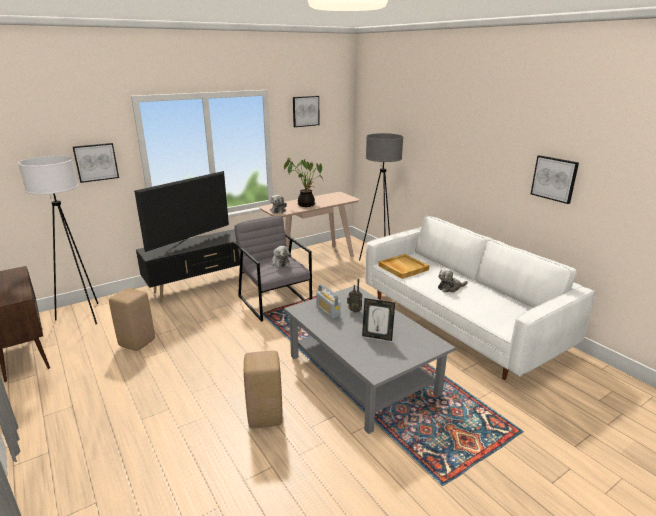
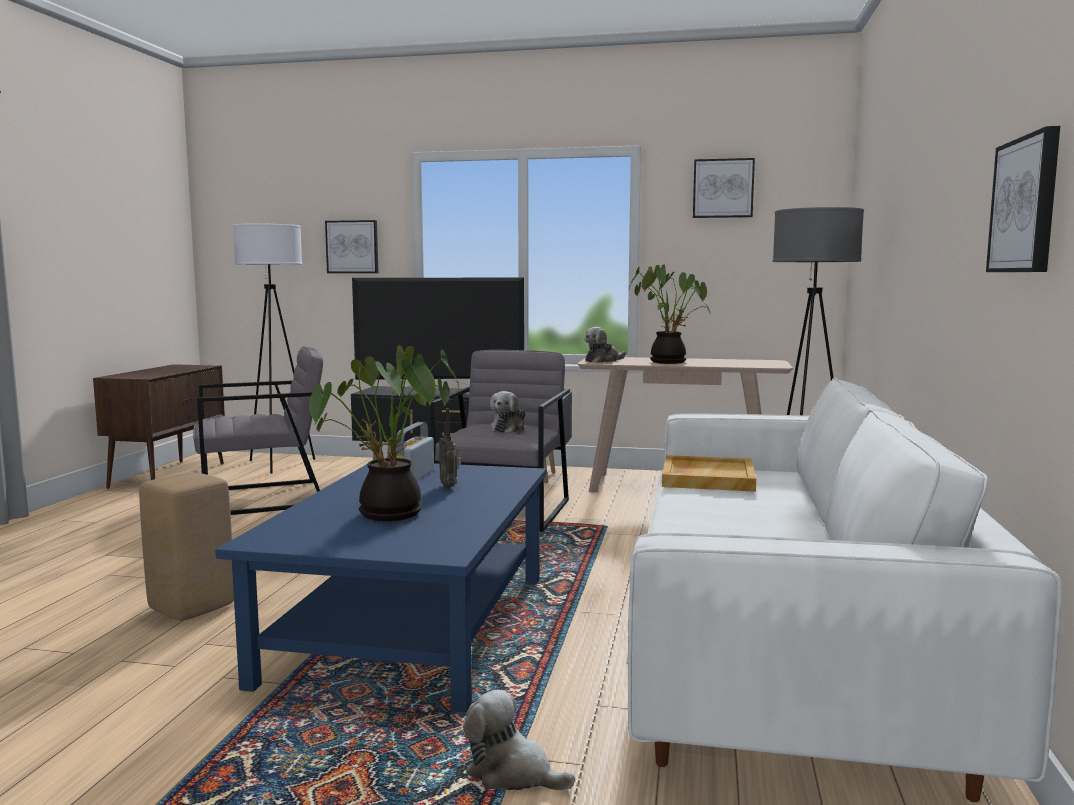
camera: 45 degrees right, 15 degrees down
beige stool [109,288,155,351] -> grey armchair [193,346,324,515]
grey coffee table [284,285,456,434] -> blue coffee table [215,463,546,712]
picture frame [362,298,395,341] -> potted plant [310,345,459,521]
plush toy [438,268,468,292] -> plush toy moved to [463,689,575,791]

